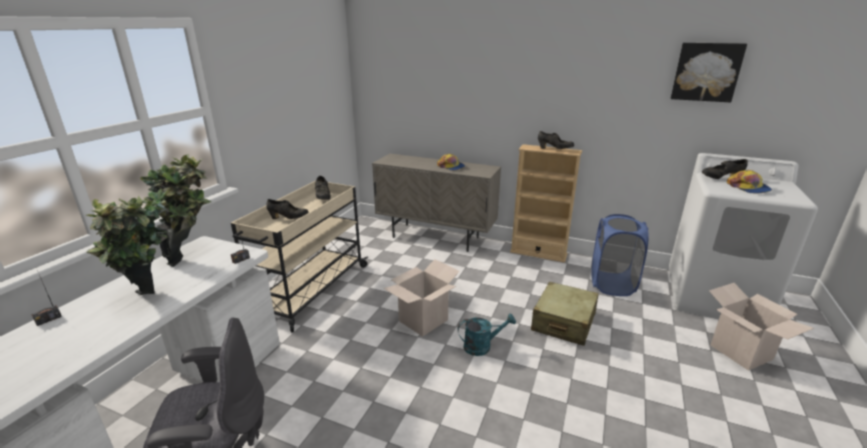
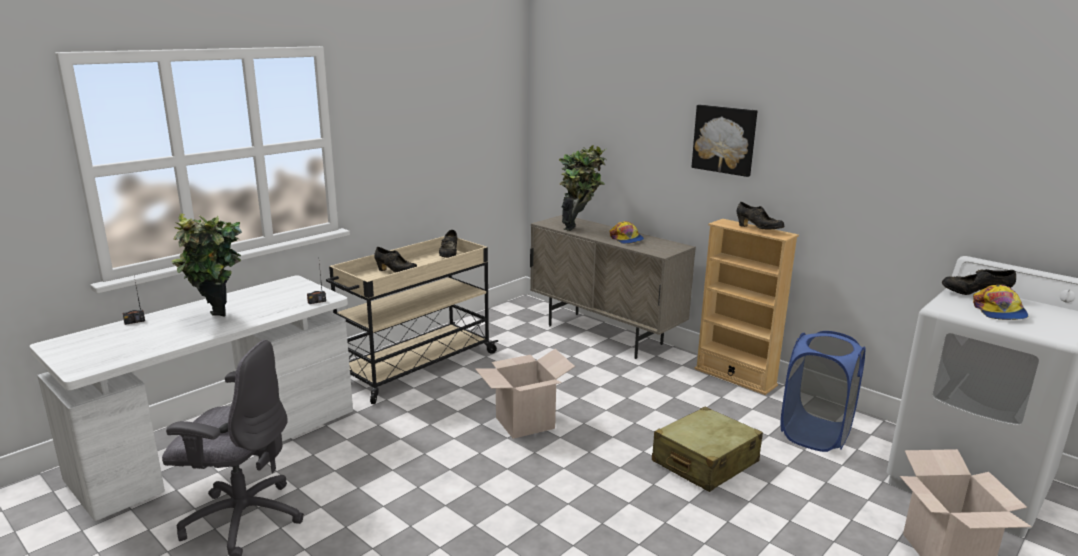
camera: 20 degrees right, 5 degrees down
potted plant [140,154,211,267] -> potted plant moved to [559,145,606,231]
turquoise watering can [458,313,516,356] -> none
picture [671,43,747,102] -> picture moved to [692,105,758,177]

